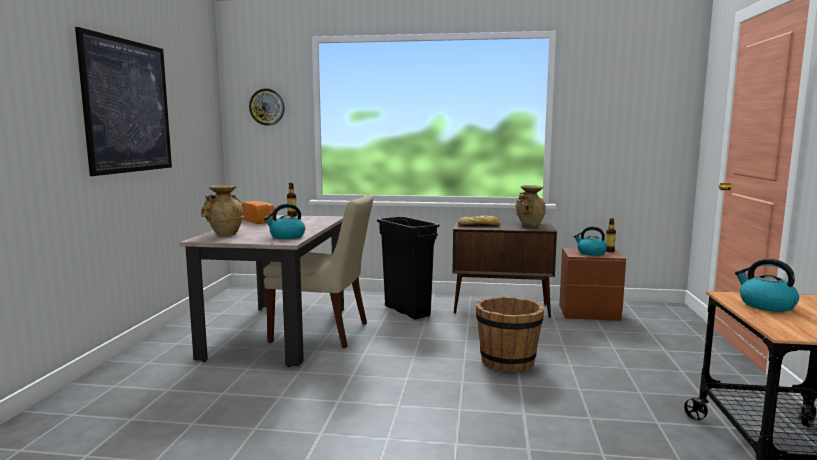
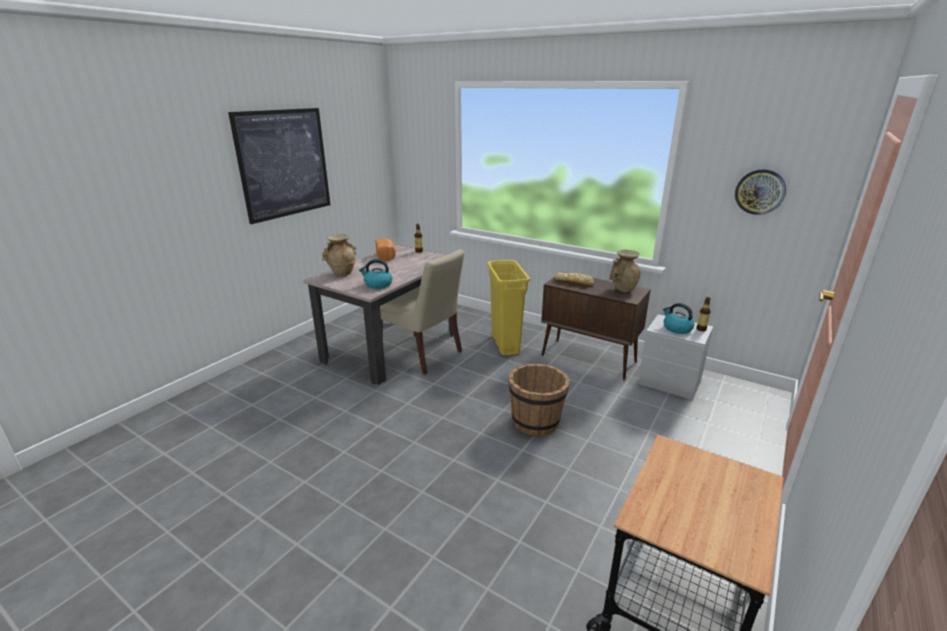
camera: 25 degrees right, 15 degrees up
wall clock [249,89,285,125] -> wall clock moved to [735,169,786,215]
black trash can [377,216,439,320] -> yellow trash can [487,260,530,356]
brown nightstand [559,248,626,321] -> grey nightstand [638,314,713,400]
kettle [735,259,799,312] -> none

